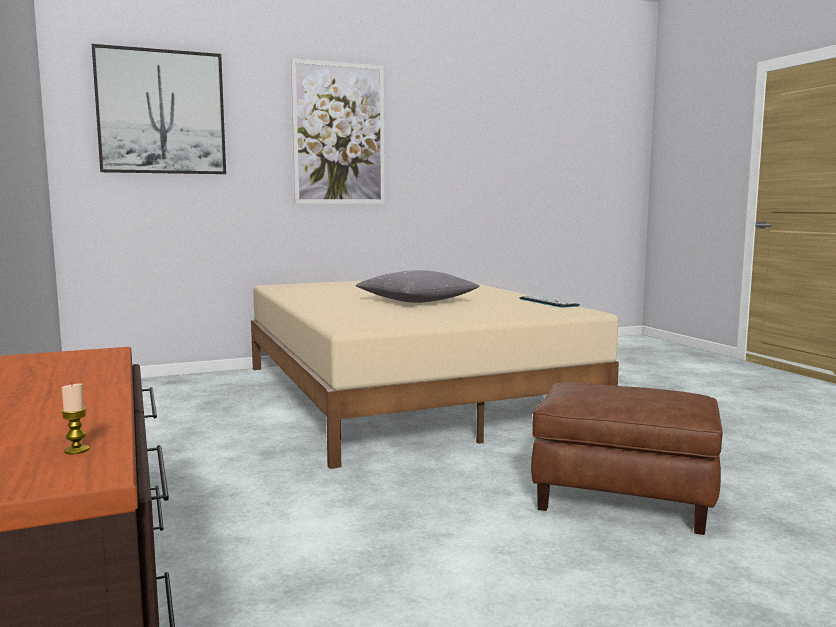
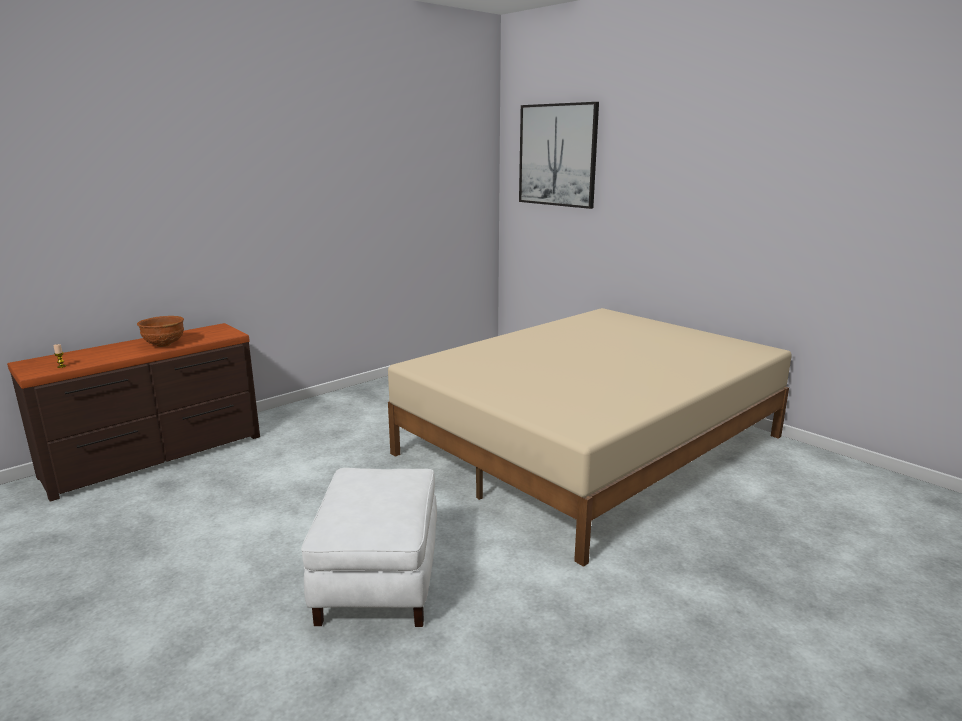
camera: 70 degrees right, 10 degrees up
picture [291,58,385,203] -> none
grey pillow [356,270,480,303] -> none
keyboard [519,295,580,308] -> none
brown ottoman [531,382,723,535] -> white ottoman [301,468,437,627]
none -> brown bowl [137,316,184,347]

